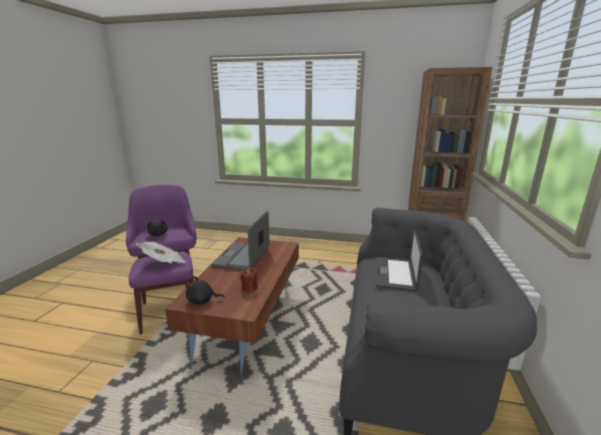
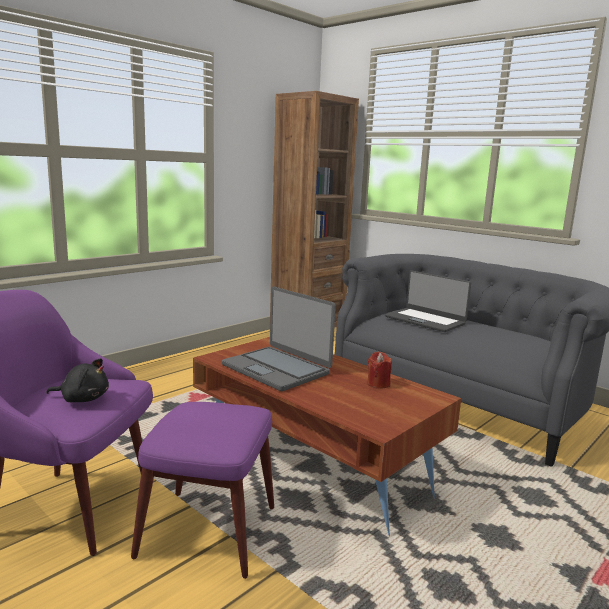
camera: 60 degrees left, 5 degrees down
newspaper [136,242,185,263] -> none
black plush toy [186,276,225,305] -> none

